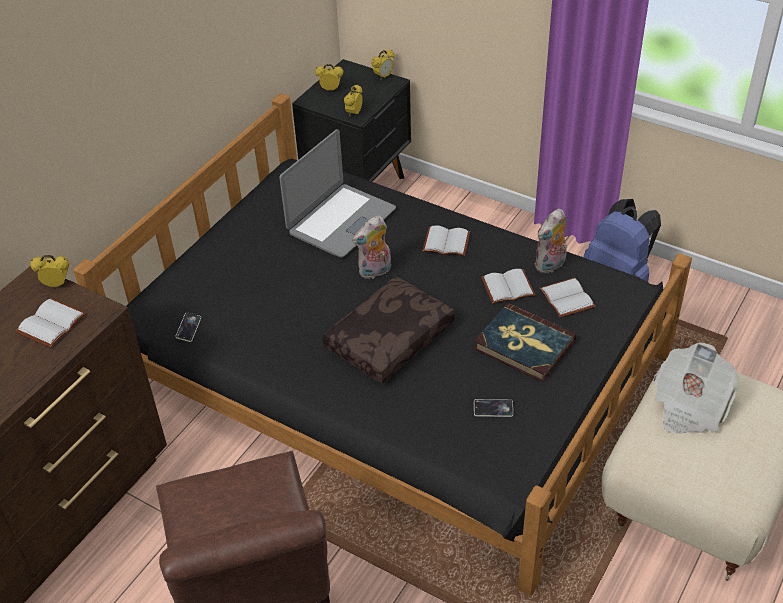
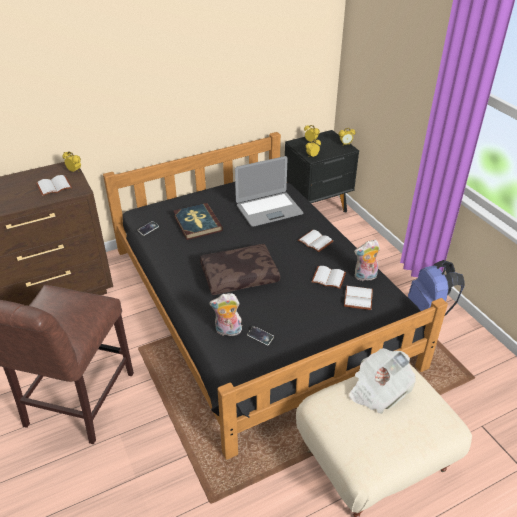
camera: 30 degrees right, 5 degrees down
plush toy [352,216,391,279] -> plush toy moved to [209,293,242,336]
book [474,303,577,382] -> book moved to [173,203,223,240]

